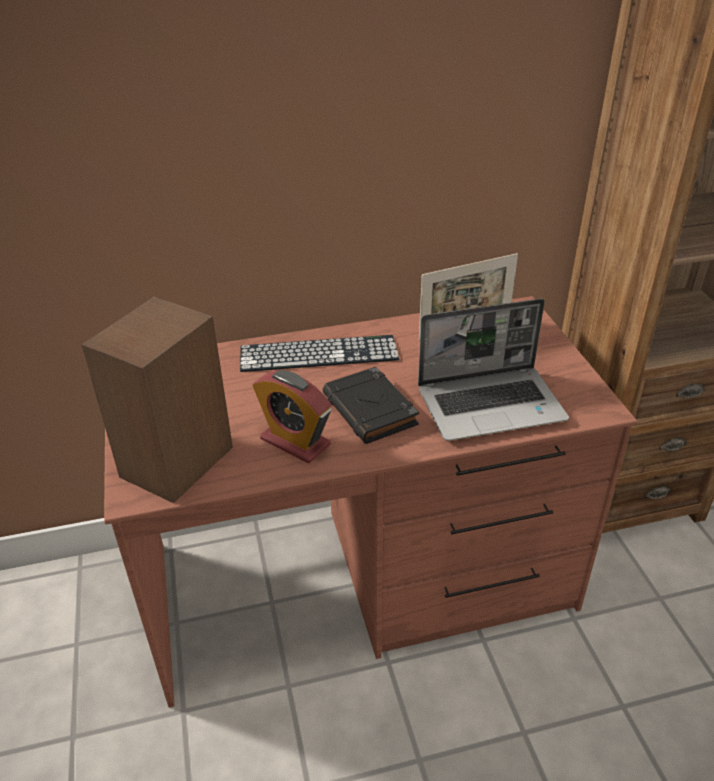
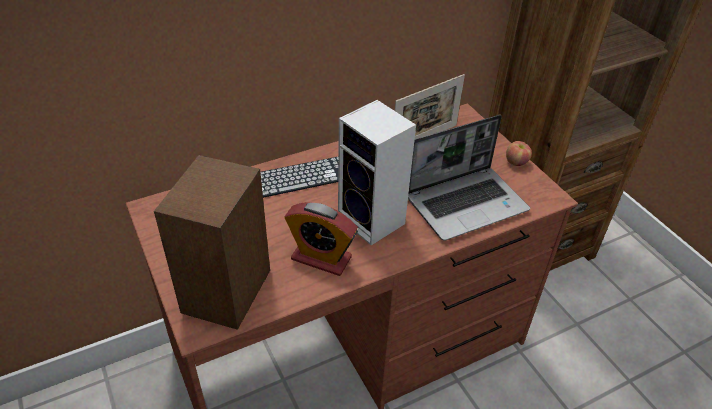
camera: 15 degrees left, 5 degrees up
black book [323,367,419,444] -> speaker [338,100,416,246]
none -> apple [506,141,532,166]

